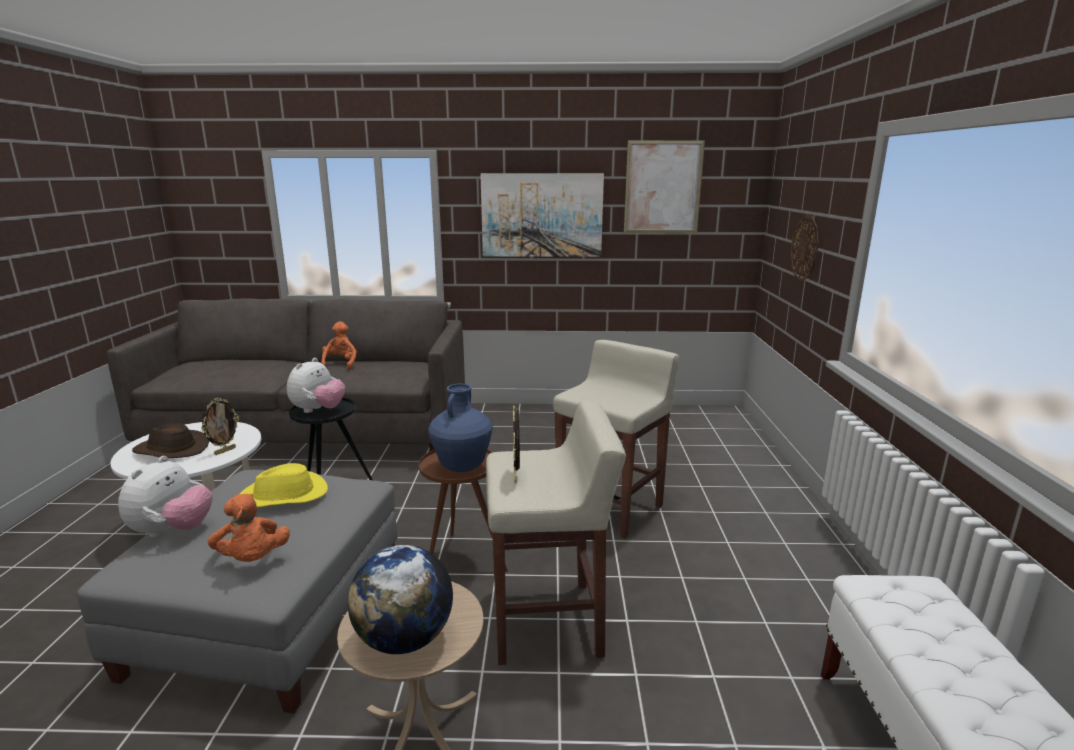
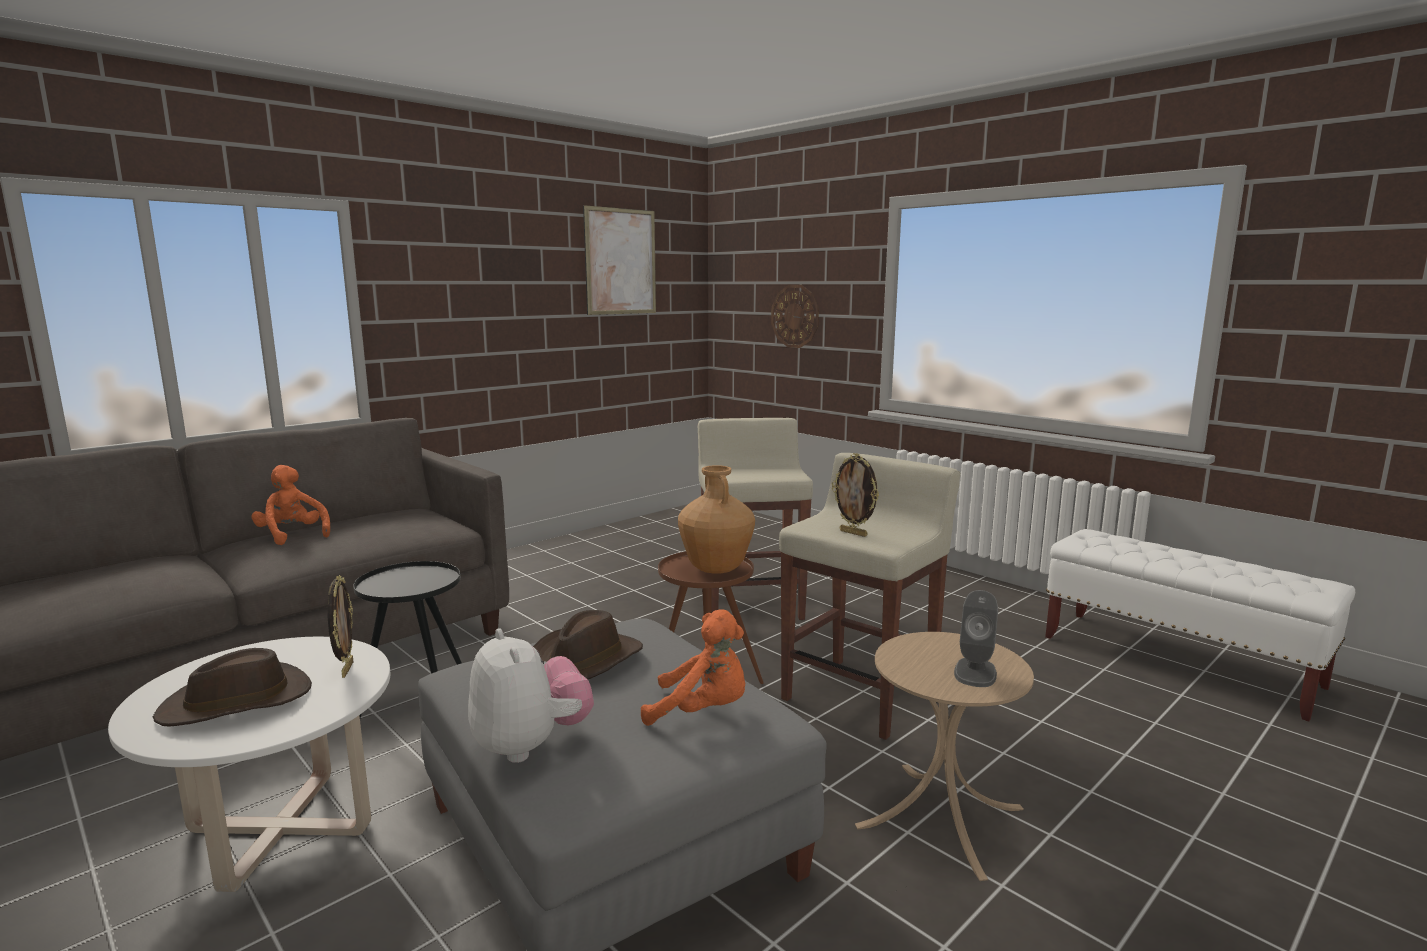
camera: 45 degrees left, 5 degrees down
yellow hat [240,463,328,507] -> brown hat [533,610,643,679]
plush toy [287,358,345,413] -> none
globe [348,545,453,654] -> grey speaker [954,590,998,687]
blue vase [428,384,493,472] -> brown vase [678,465,755,573]
picture [480,173,604,257] -> none

